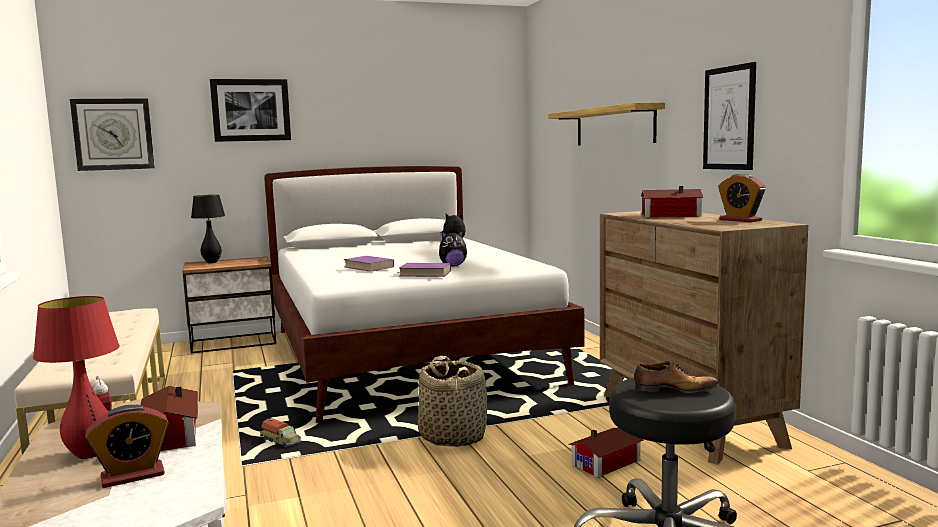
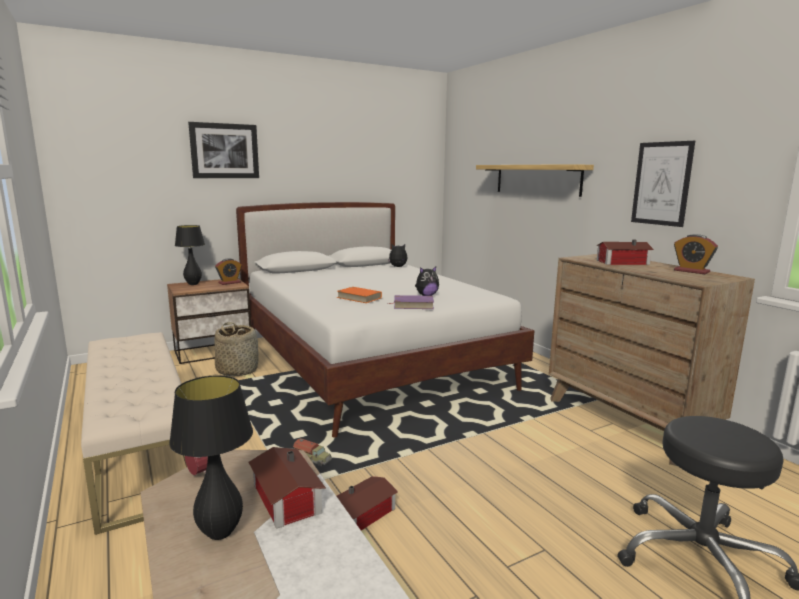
camera: 10 degrees left, 5 degrees up
red table lamp [33,296,120,459] -> black table lamp [169,375,253,540]
wall clock [70,98,155,171] -> none
alarm clock [86,405,169,488] -> alarm clock moved to [215,258,242,285]
purple book [343,256,394,272] -> orange book [337,287,382,303]
basket [418,356,487,447] -> basket moved to [215,322,259,376]
toy house [569,428,644,478] -> toy house moved to [337,476,398,530]
shoe [634,361,719,393] -> none

